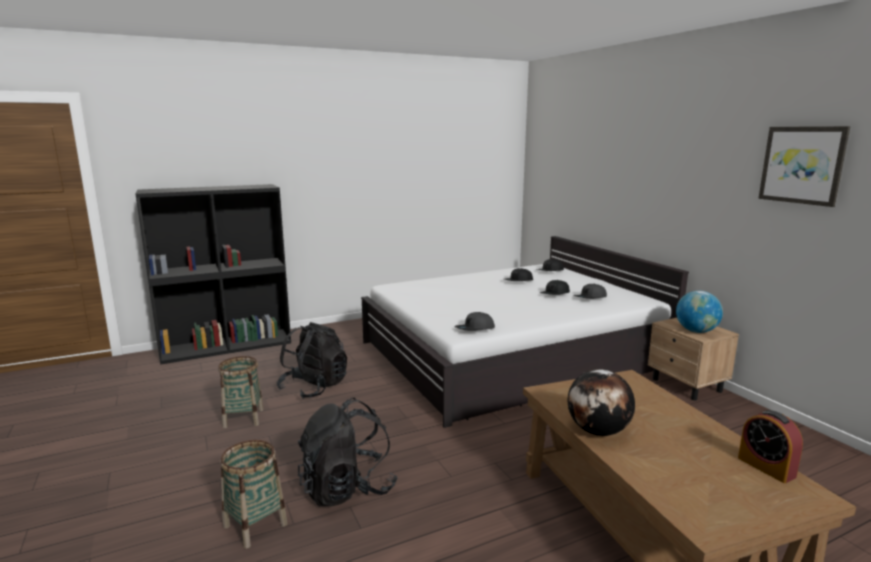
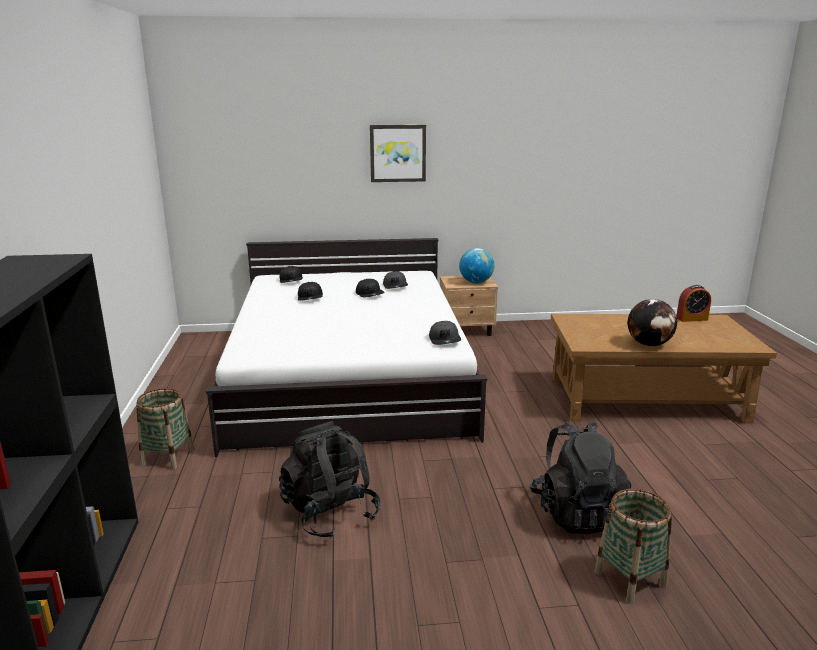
camera: 70 degrees left, 5 degrees up
basket [218,356,264,428] -> basket moved to [136,388,194,469]
picture [758,126,851,207] -> picture moved to [370,125,426,182]

